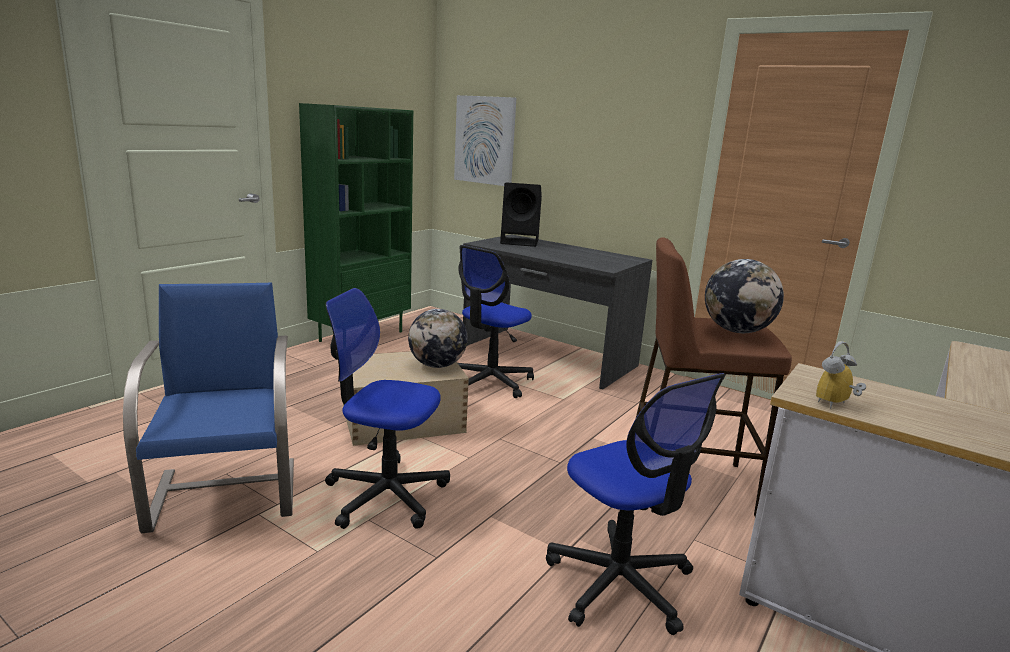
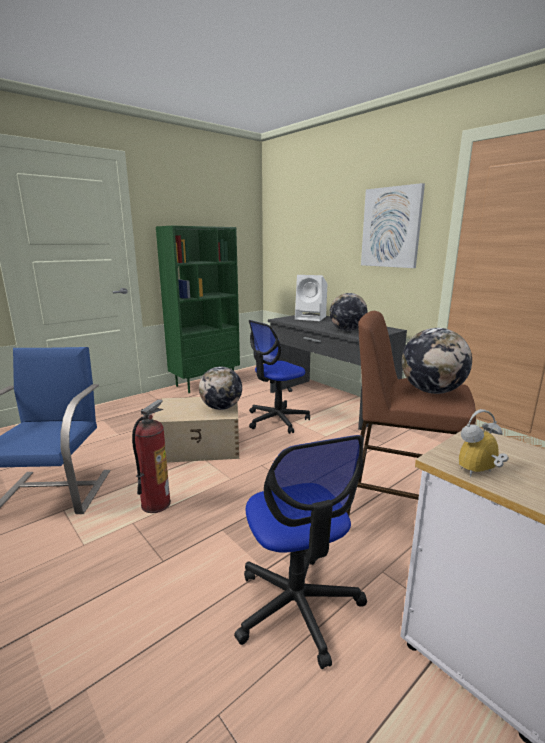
camera: 15 degrees right, 0 degrees up
office chair [325,288,450,529] -> fire extinguisher [132,399,171,513]
picture [454,95,516,186] -> picture moved to [361,183,425,268]
black speaker [500,182,542,247] -> white speaker [295,275,327,321]
none -> globe [329,293,367,331]

